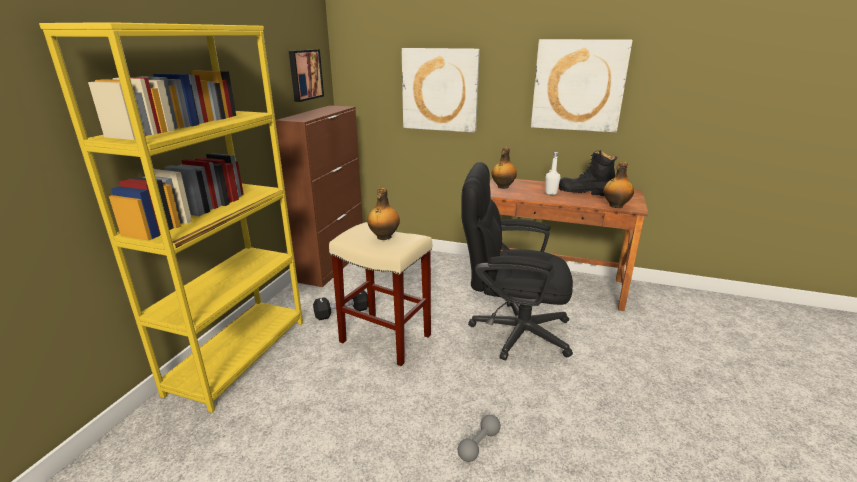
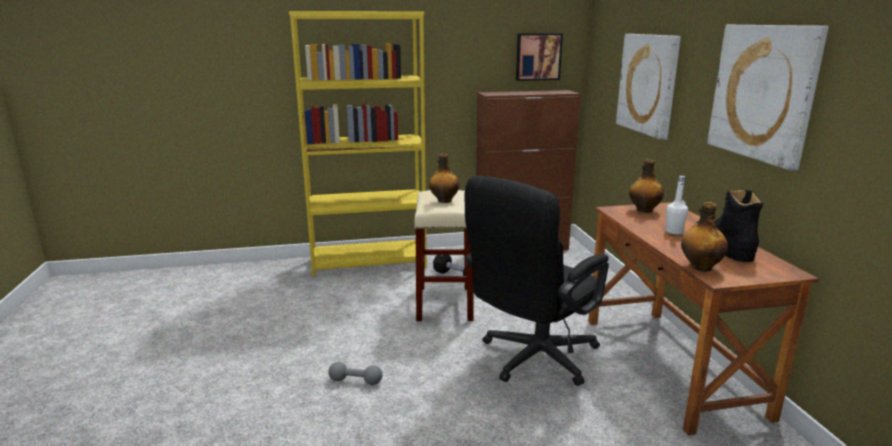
camera: 60 degrees right, 5 degrees down
black office chair [461,162,573,361] -> black office chair turned 120 degrees counterclockwise [465,176,609,386]

